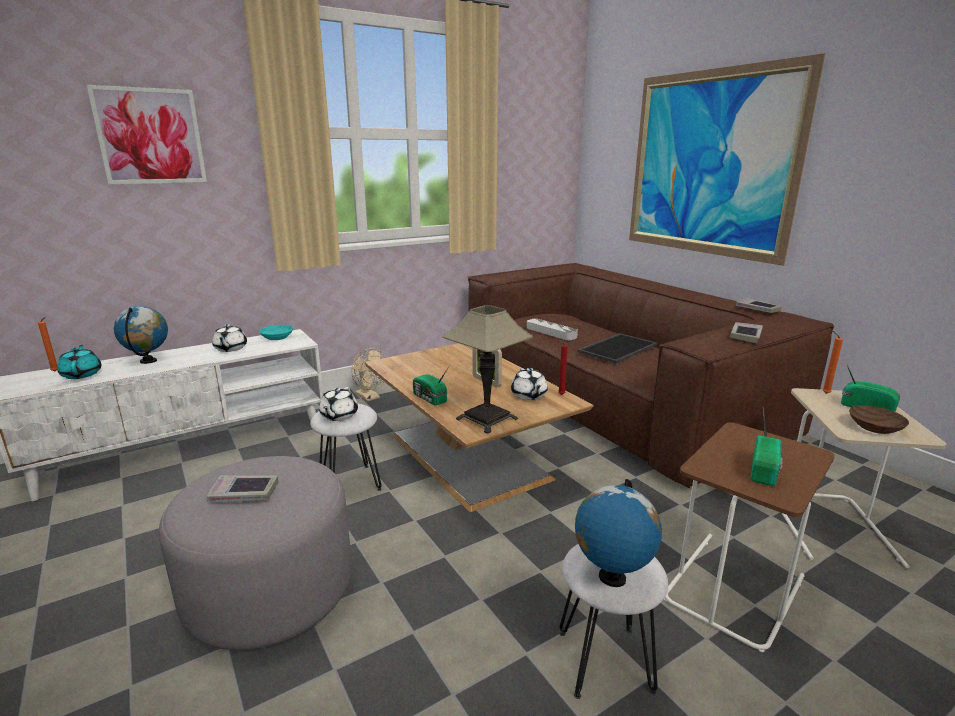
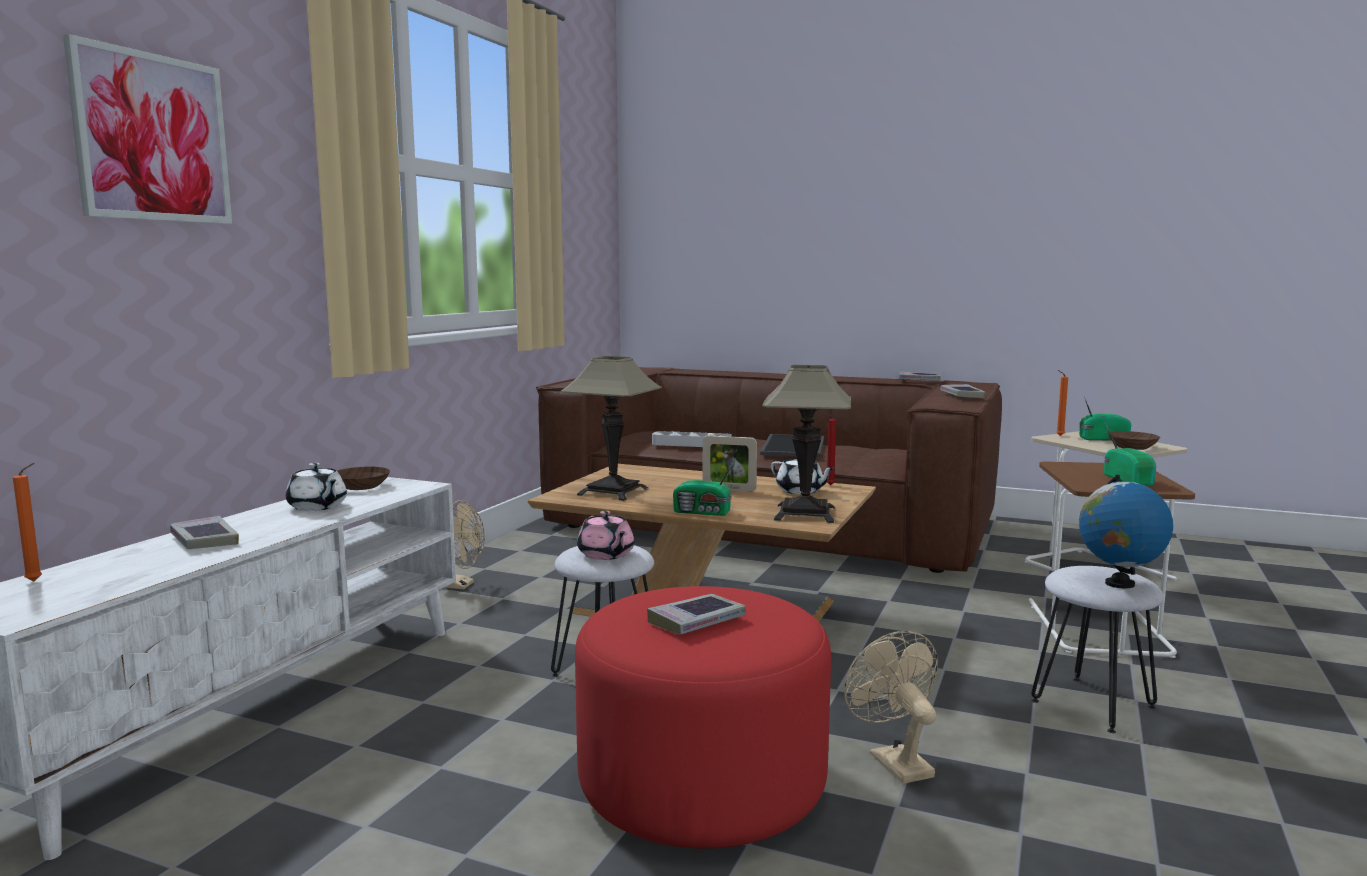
camera: 35 degrees left, 10 degrees down
turquoise teapot [57,345,102,379] -> none
globe [114,306,168,364] -> book [170,516,239,549]
grey ottoman [159,456,352,650] -> red ottoman [575,586,831,849]
turquoise bowl [259,325,293,340] -> brown bowl [338,467,390,490]
white teapot [319,387,358,421] -> pink teapot [577,511,634,560]
picture [629,53,825,266] -> none
none -> table lamp [560,356,662,501]
none -> beige fan [844,631,938,784]

